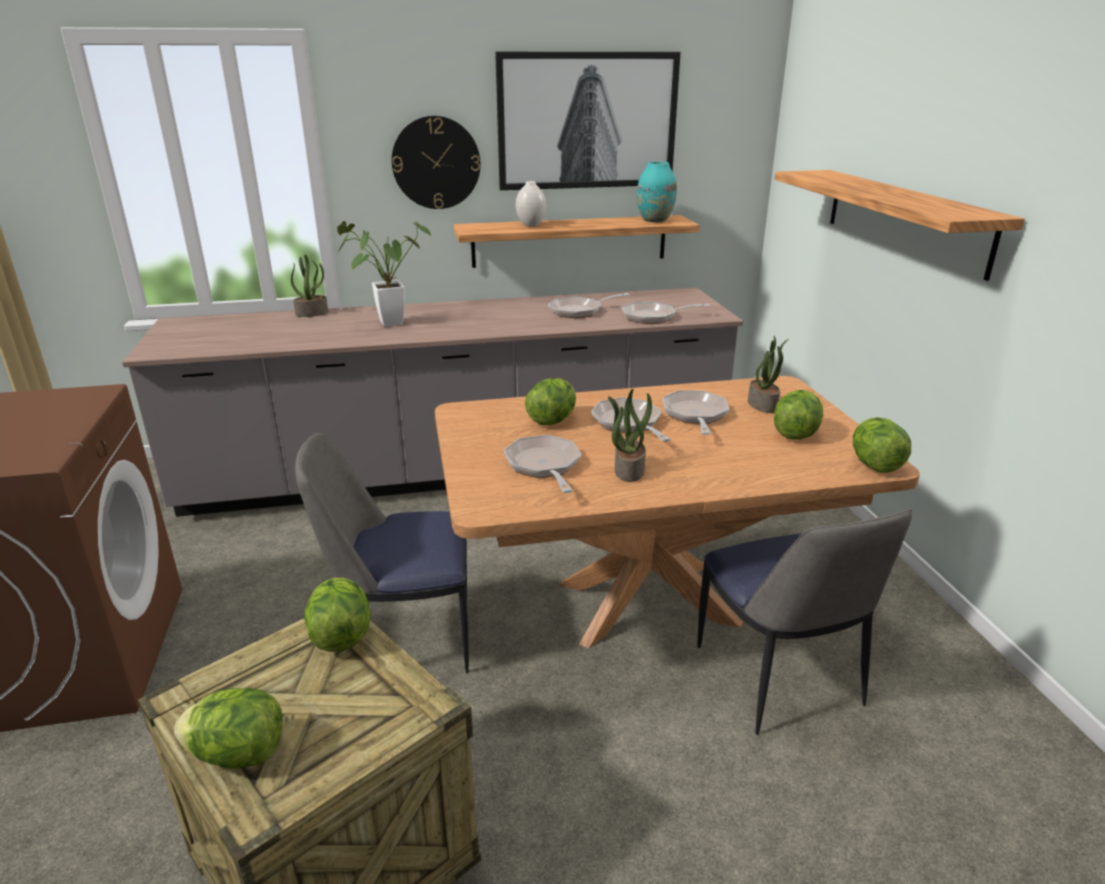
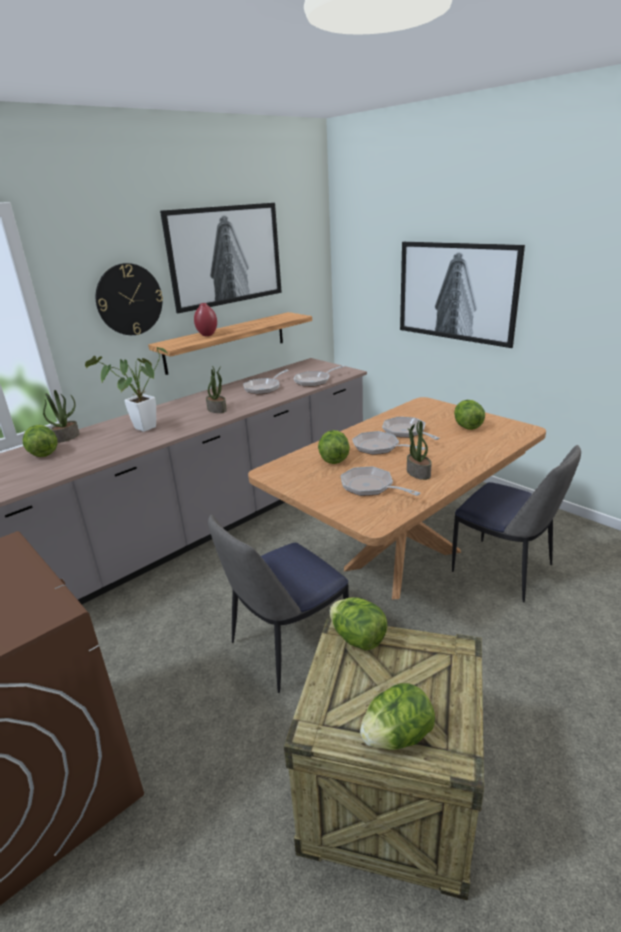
camera: 30 degrees left, 0 degrees up
white vase [516,181,546,227] -> red vase [194,303,217,336]
turquoise vase [637,161,677,223] -> none
potted plant [748,336,789,413] -> potted plant moved to [206,366,227,413]
shelf [775,170,1025,281] -> picture [400,242,525,348]
lettuce [853,417,911,473] -> lettuce moved to [23,425,58,457]

